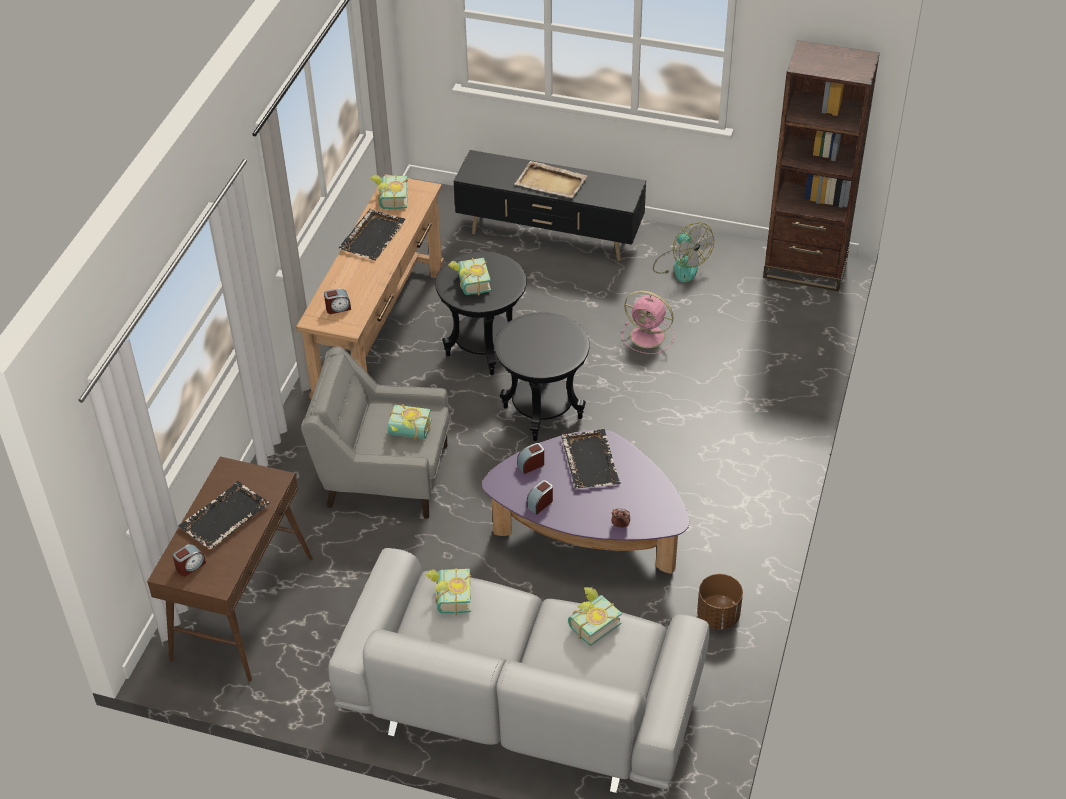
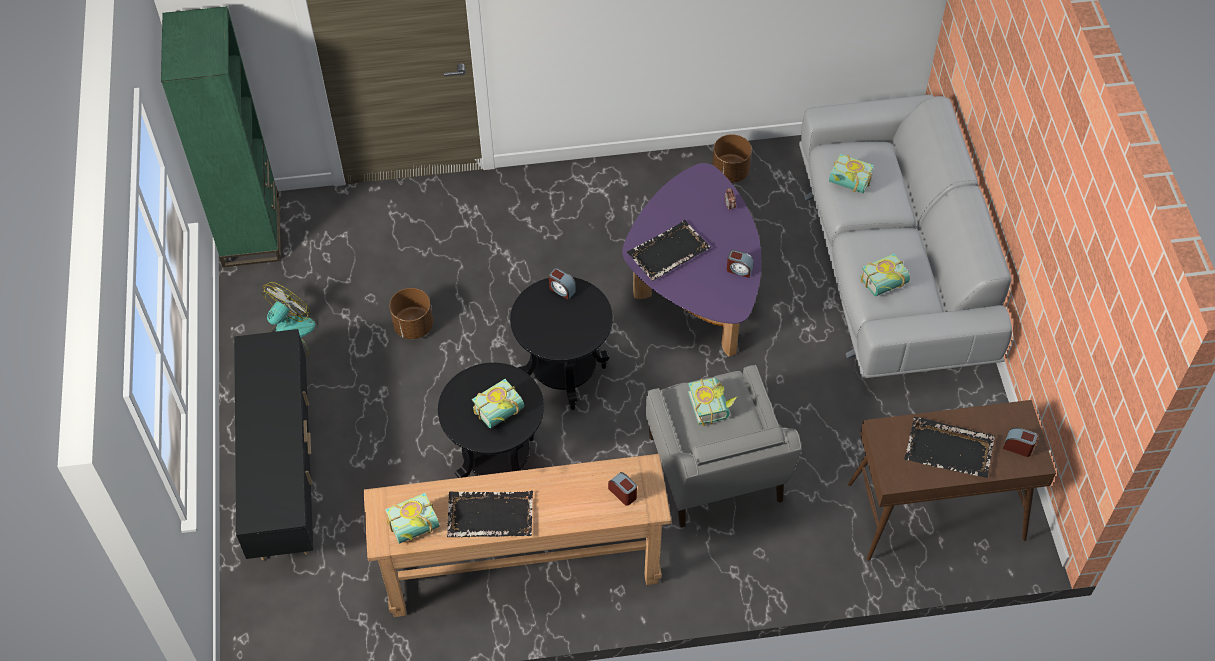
camera: 115 degrees left, 10 degrees up
beige tray [514,161,587,198] -> none
alarm clock [517,443,544,474] -> alarm clock moved to [549,268,576,300]
pink fan [622,290,675,354] -> brown planter [389,288,433,339]
brown bookcase [763,40,880,292] -> green bookcase [161,6,281,267]

